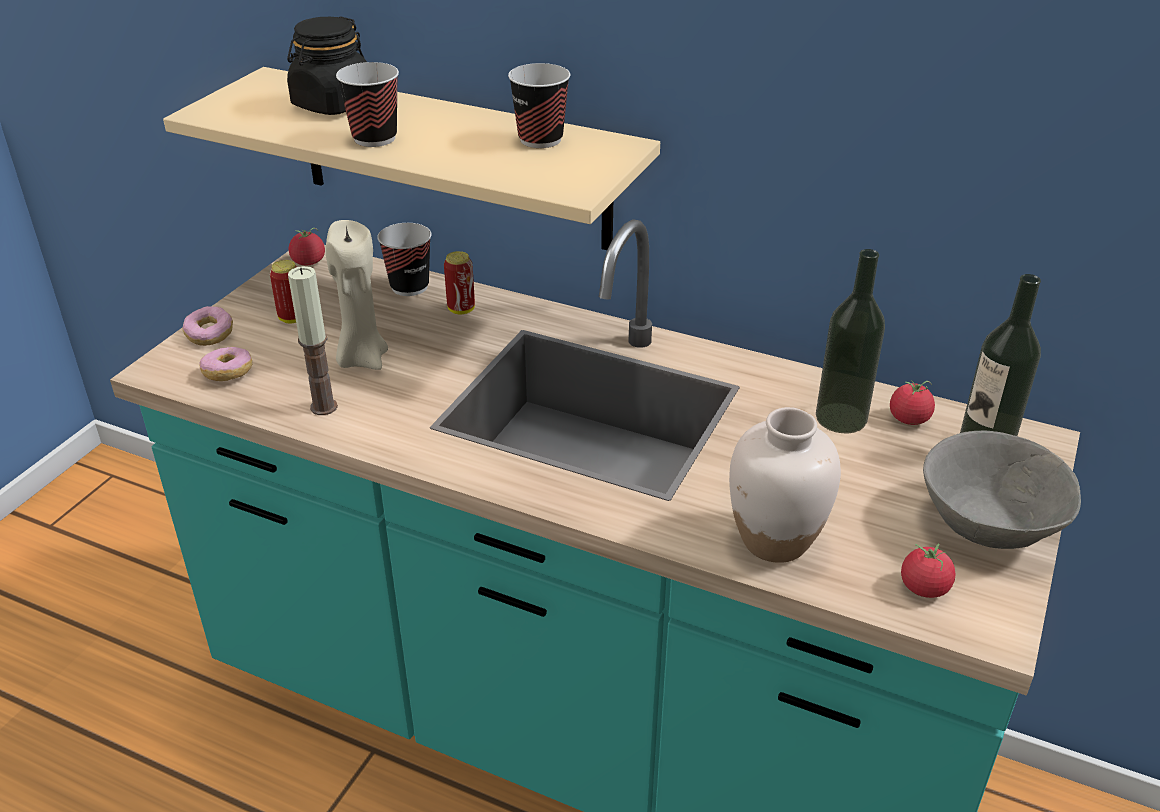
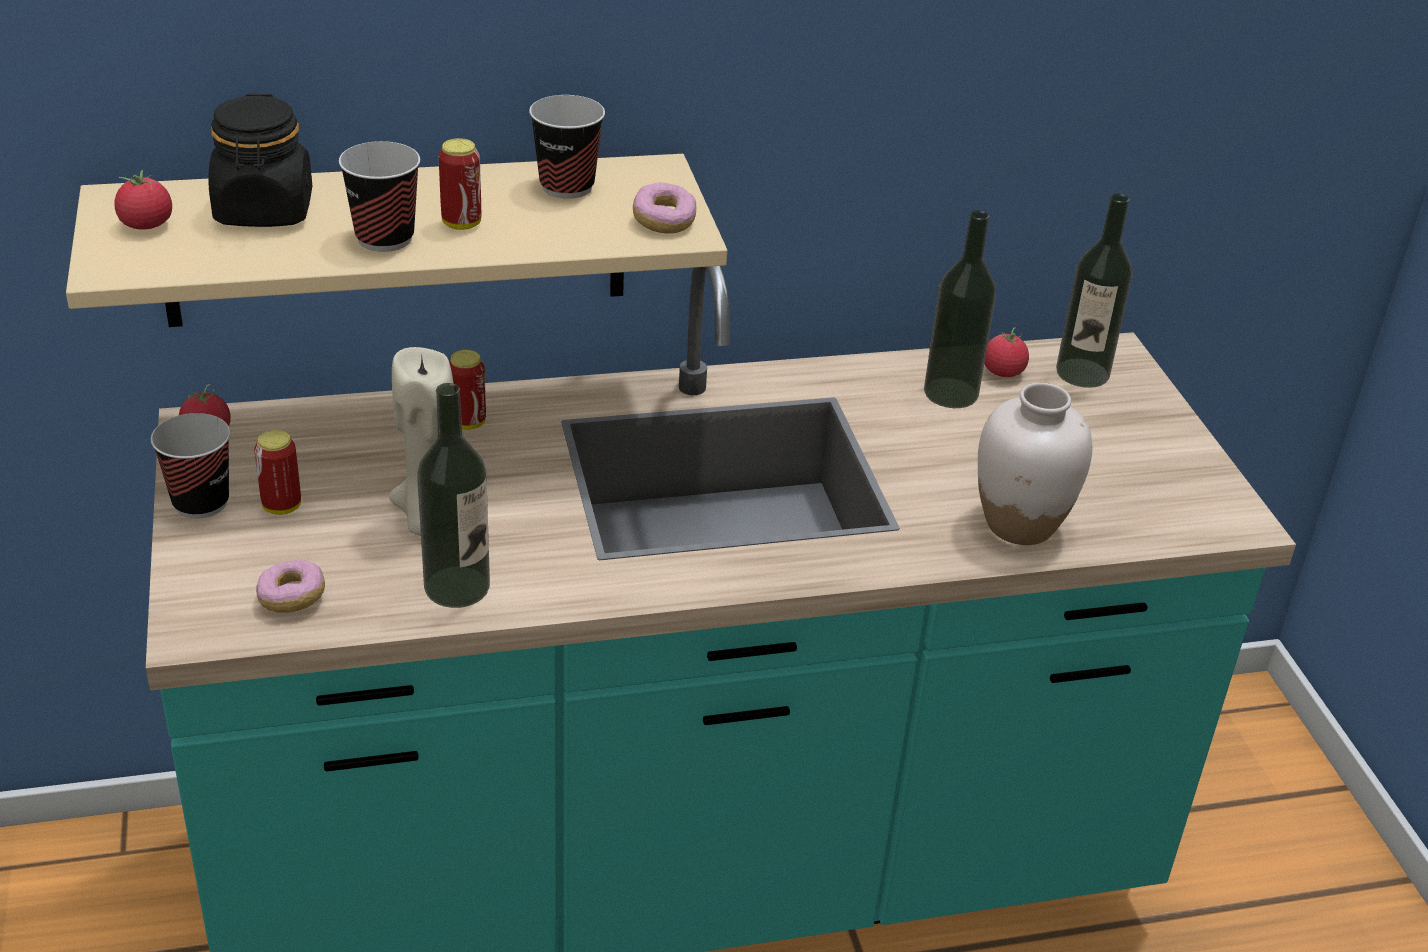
camera: 40 degrees left, 0 degrees up
donut [183,306,233,346] -> donut moved to [633,182,696,233]
candle [288,266,338,415] -> bottle [417,383,490,608]
cup [377,223,432,296] -> cup moved to [151,413,230,519]
tomato [901,543,956,598] -> tomato moved to [114,170,172,230]
grey bowl [923,431,1081,549] -> none
none -> can [438,138,481,230]

